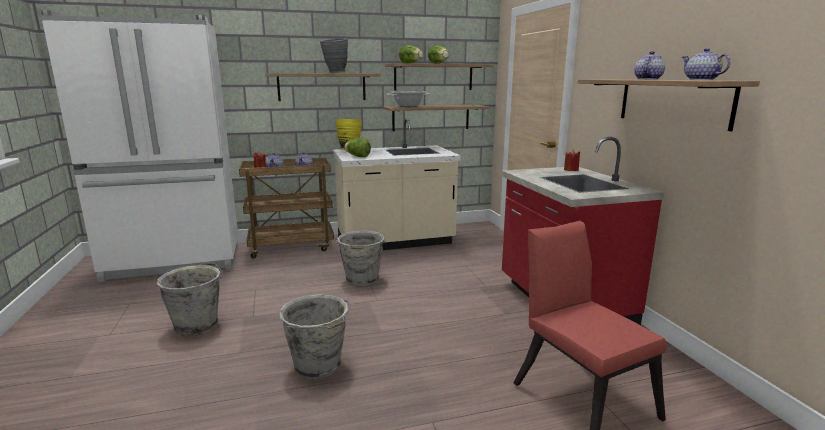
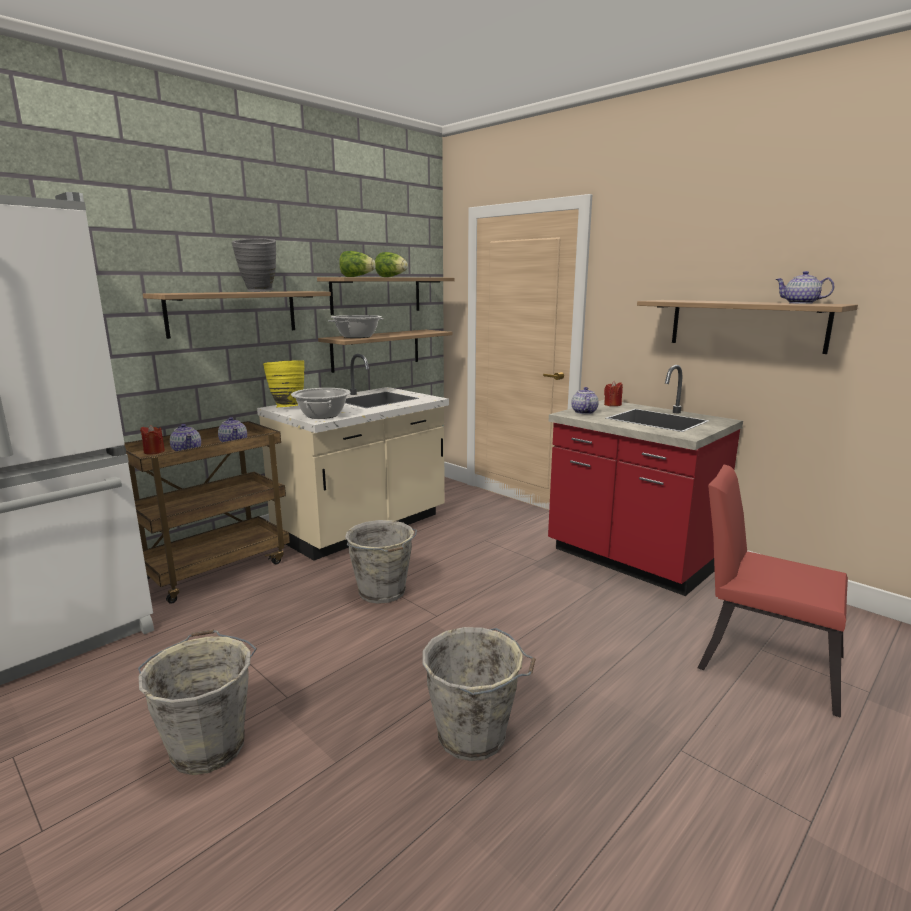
camera: 30 degrees left, 0 degrees up
lettuce [344,138,371,157] -> cooking pot [291,388,351,419]
teapot [634,51,665,80] -> teapot moved to [571,387,599,414]

